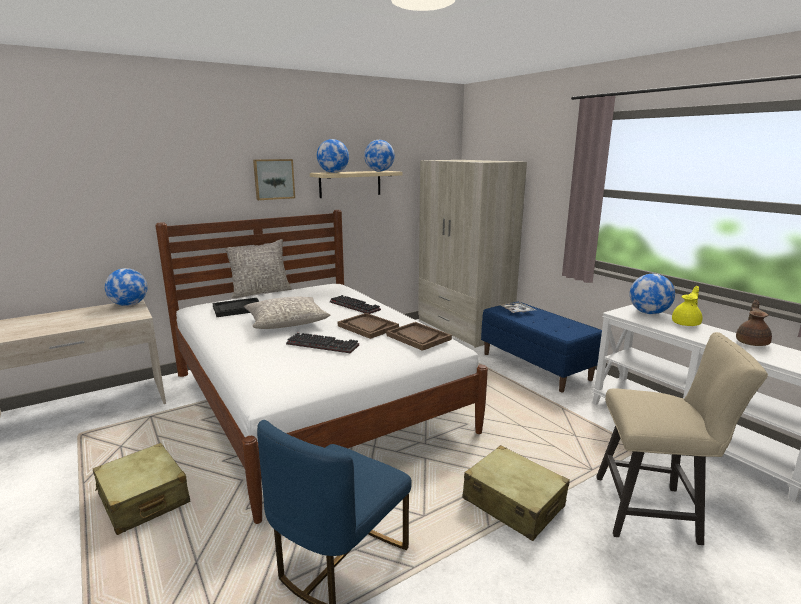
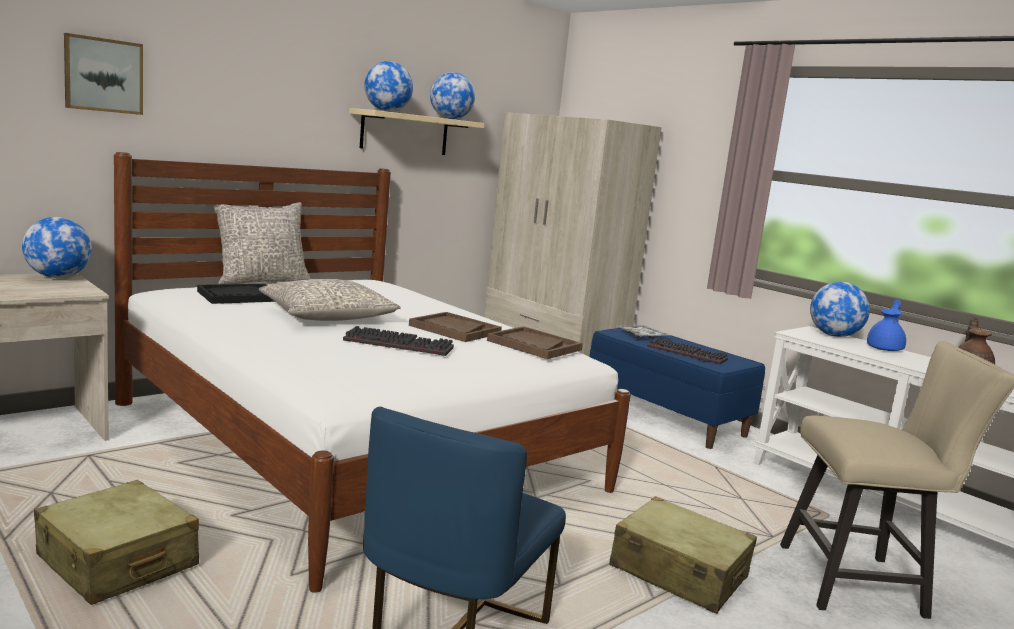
camera: 10 degrees left, 5 degrees down
picture [253,159,295,200] -> picture moved to [64,33,143,115]
keyboard [330,295,381,314] -> keyboard moved to [647,338,728,364]
yellow teapot [672,286,703,326] -> blue teapot [867,299,906,351]

